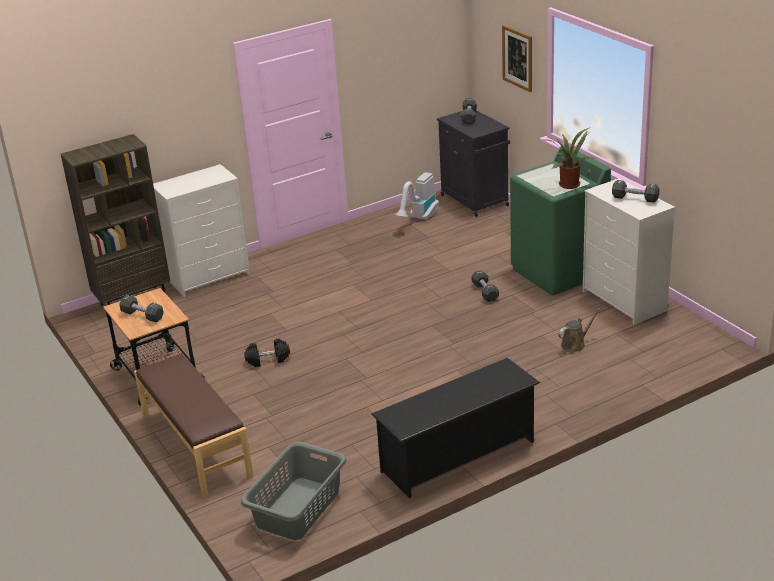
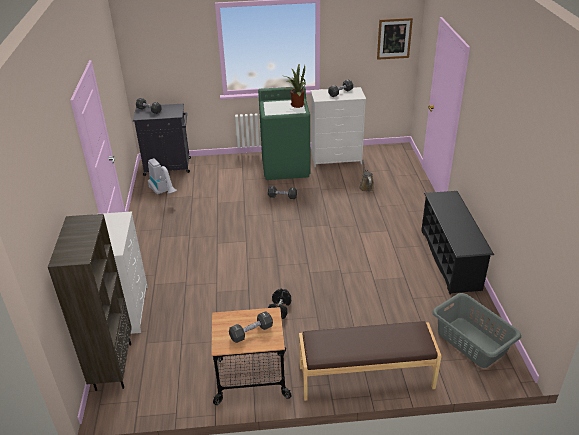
camera: 65 degrees left, 5 degrees up
picture [502,25,532,92] -> picture moved to [377,18,413,60]

